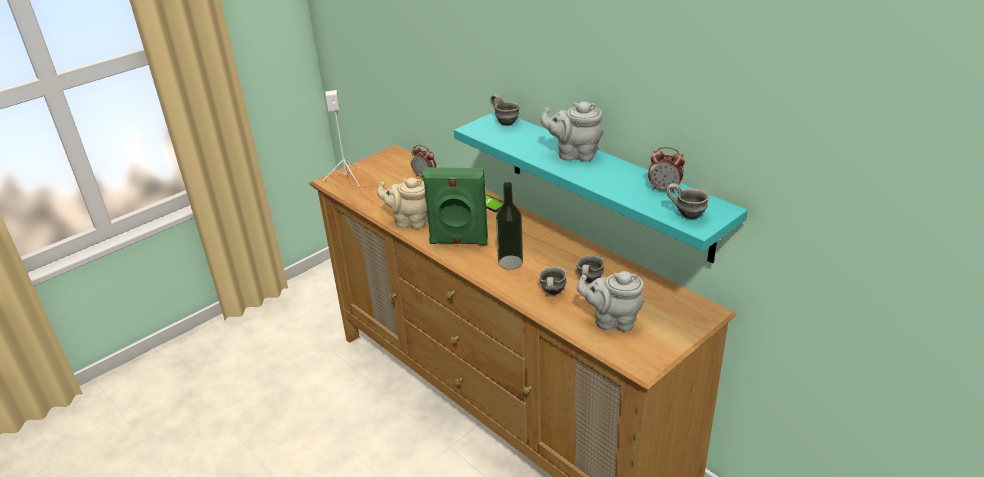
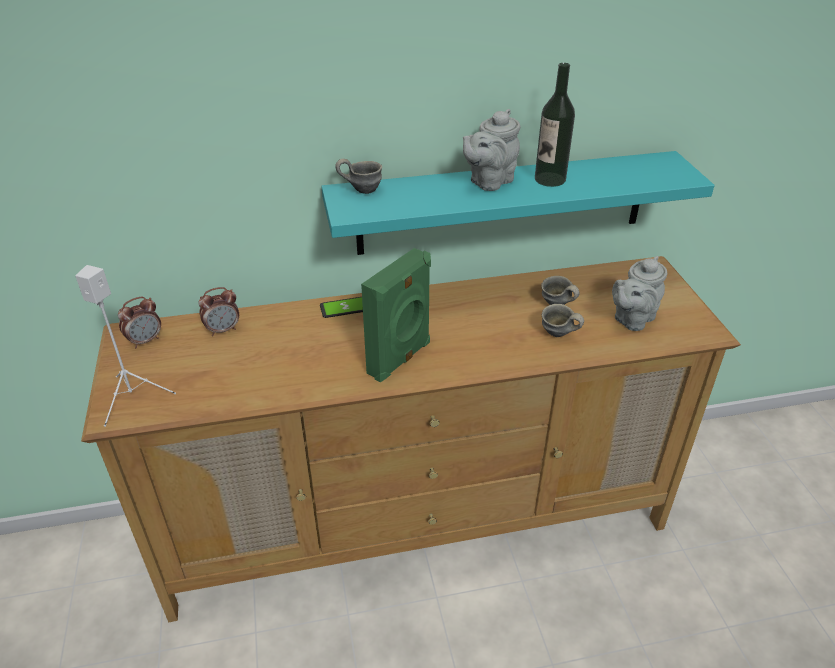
camera: 60 degrees left, 5 degrees up
beige teapot [377,178,428,229] -> none
bottle [496,182,523,270] -> bottle moved to [535,63,575,187]
alarm clock [648,147,685,193] -> alarm clock moved to [118,297,161,348]
grey mug [666,183,710,219] -> none

